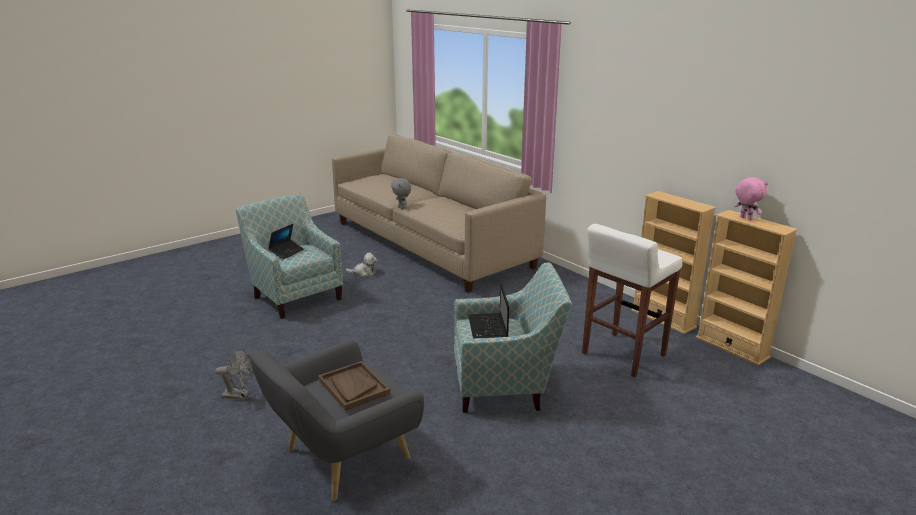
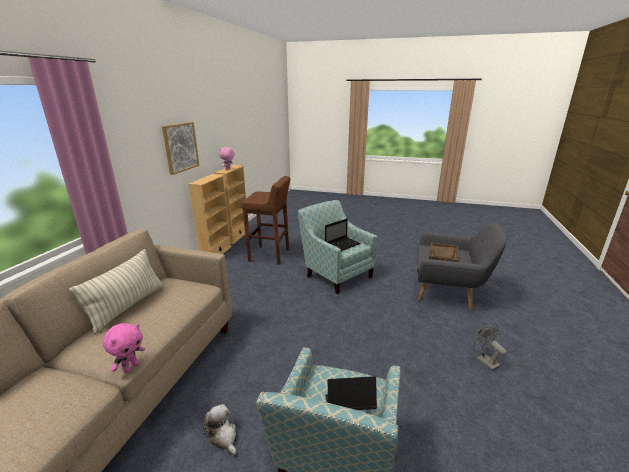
camera: 125 degrees left, 0 degrees up
grey plush toy [391,178,411,210] -> pink plush toy [103,323,145,373]
white stool [582,224,683,377] -> brown stool [241,176,290,265]
none -> pillow [69,249,164,335]
none -> picture [162,122,199,175]

